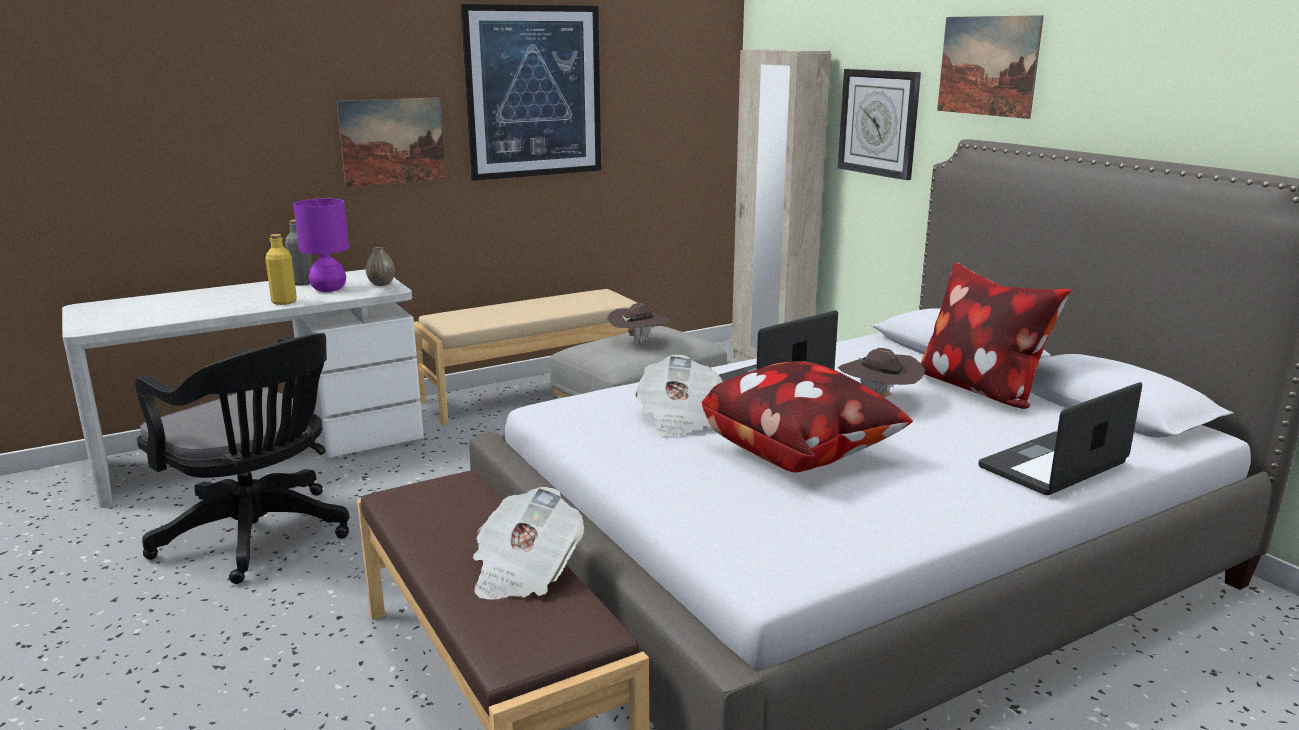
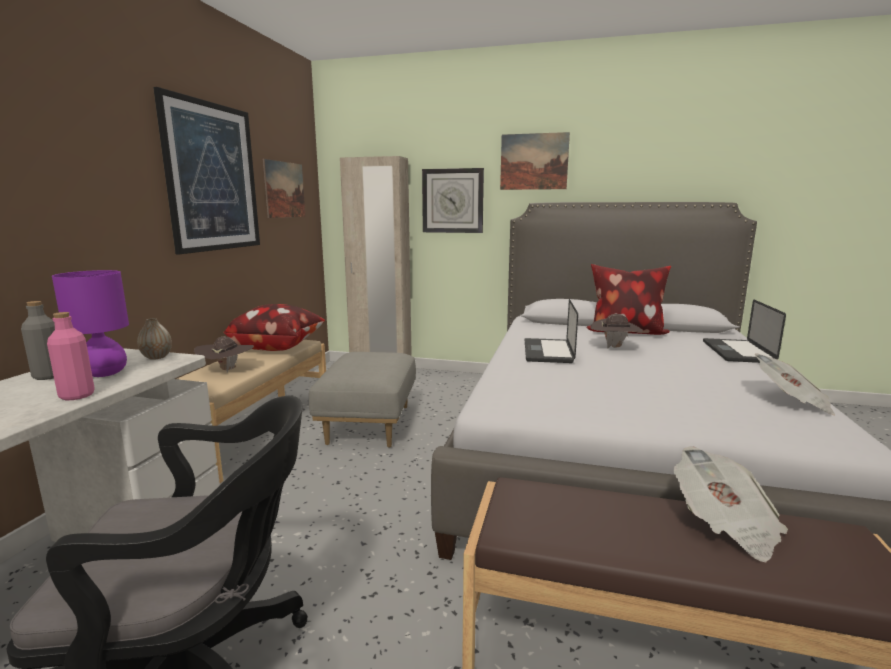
camera: 45 degrees left, 5 degrees down
yellow bottle [265,234,297,305] -> pink bottle [47,312,95,400]
picture [337,97,446,187] -> picture moved to [263,159,305,218]
brown hat [607,303,671,346] -> brown hat moved to [194,337,254,373]
newspaper [635,355,723,437] -> newspaper moved to [755,353,836,416]
pillow [702,361,913,473] -> pillow moved to [224,304,325,351]

